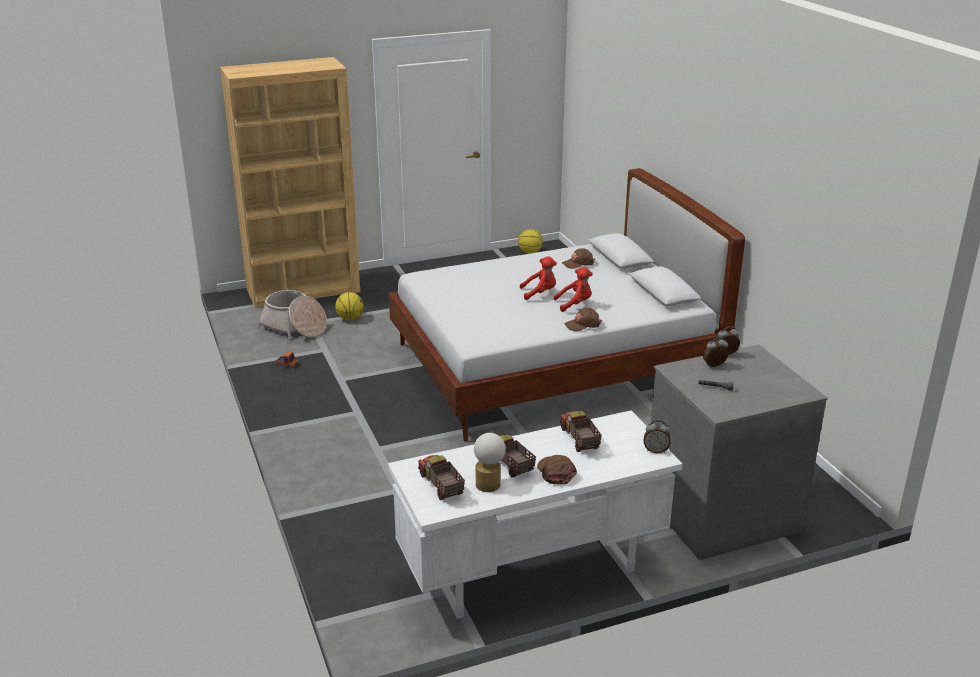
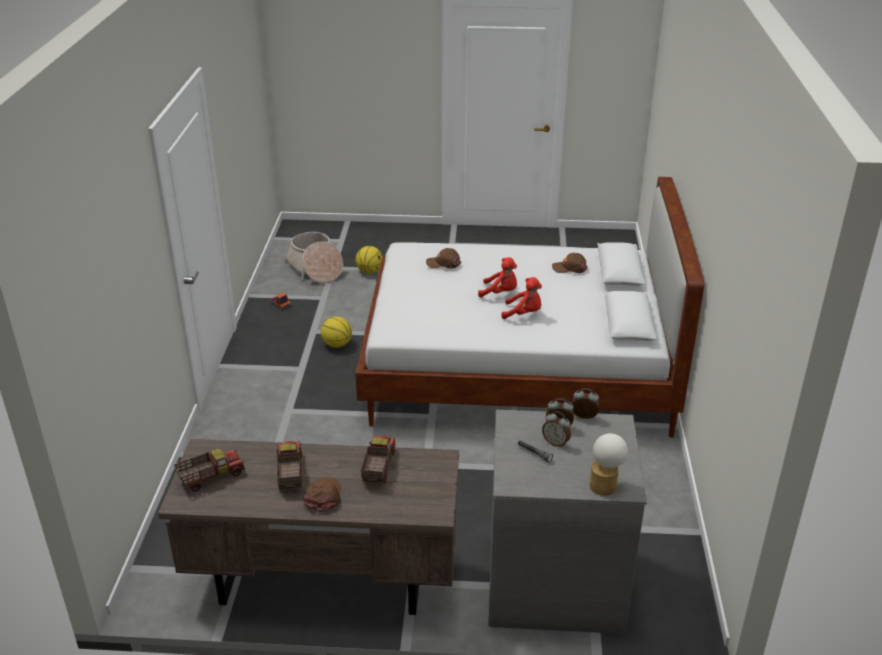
camera: 25 degrees right, 5 degrees up
brown bookcase [220,57,360,308] -> none
white desk [388,410,683,619] -> brown desk [158,439,459,615]
toy truck [418,455,465,500] -> toy truck turned 60 degrees clockwise [174,449,245,492]
table lamp [474,433,506,492] -> table lamp moved to [590,433,628,496]
basketball [518,229,543,254] -> basketball moved to [321,317,352,348]
brown cap [564,308,602,331] -> brown cap moved to [426,248,461,268]
alarm clock [644,420,671,453] -> alarm clock moved to [542,411,571,447]

